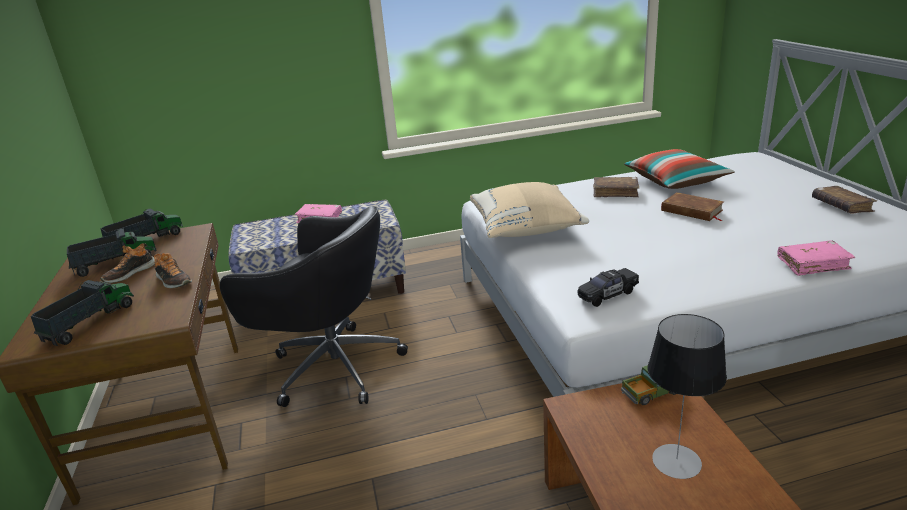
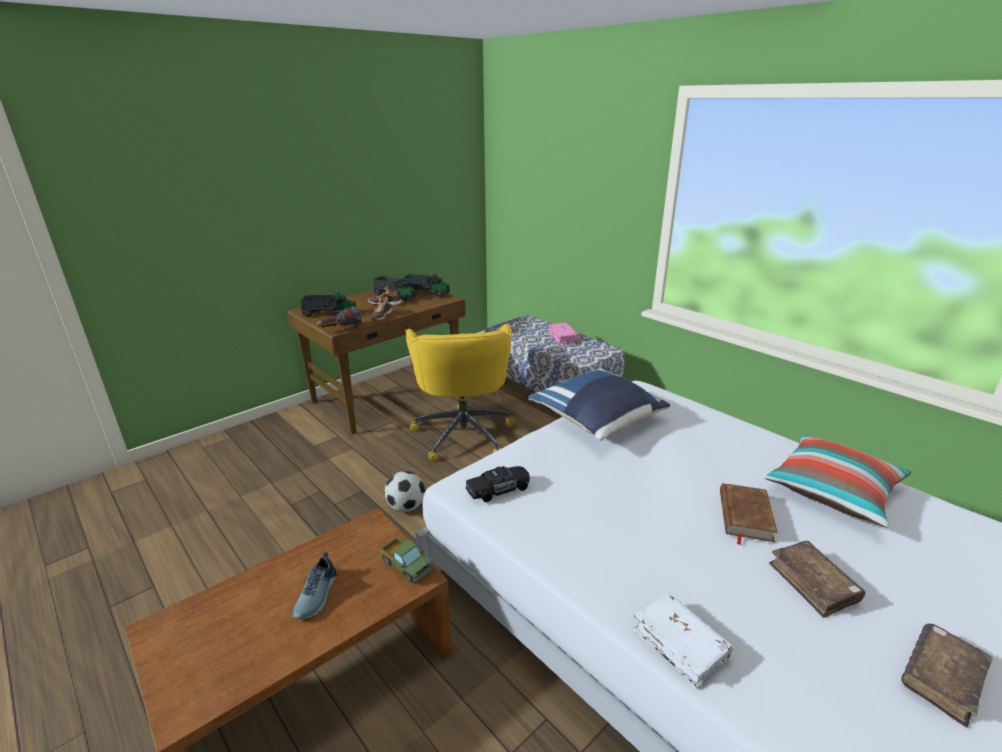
camera: 60 degrees right, 0 degrees up
black office chair [220,206,408,407] -> yellow office chair [405,324,515,462]
beige pillow [470,182,589,238] -> blue pillow [528,369,670,441]
black toy car [577,268,639,307] -> black toy car turned 120 degrees clockwise [466,466,530,502]
brown book [593,177,639,197] -> brown book moved to [769,541,865,618]
table lamp [647,314,727,479] -> shoe [292,552,337,619]
pink book [777,240,855,276] -> white book [632,592,733,689]
none -> flashlight [317,306,361,327]
none -> football [385,471,425,512]

